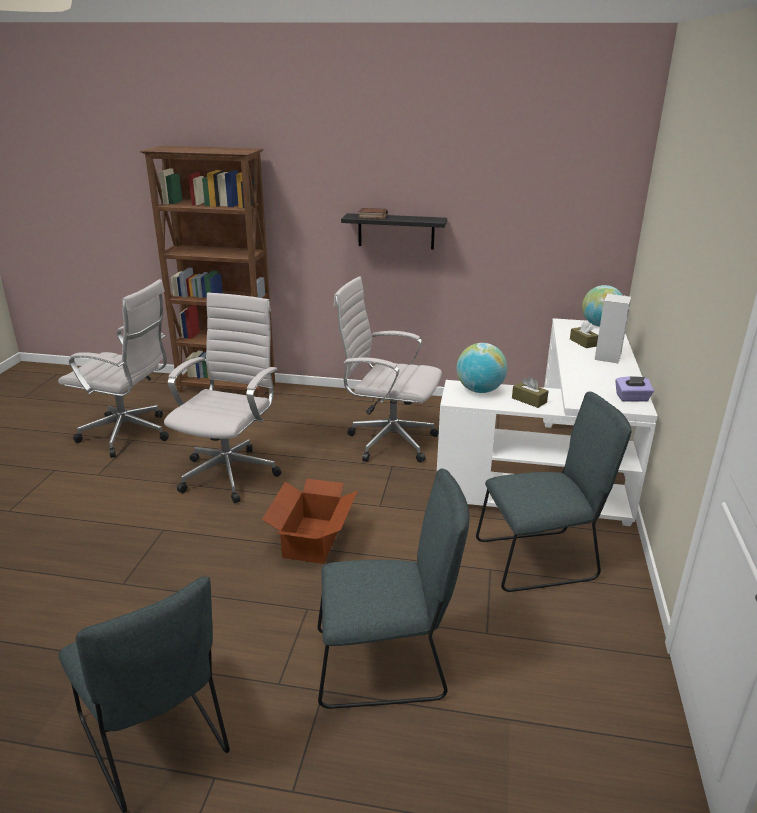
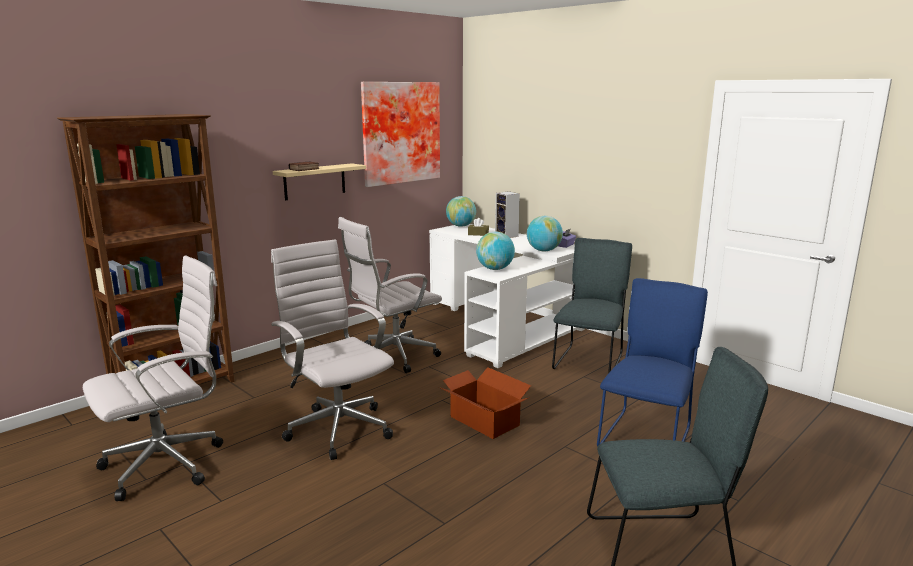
camera: 55 degrees left, 10 degrees down
grey chair [317,469,469,709] -> blue chair [597,278,708,446]
black shelf [341,213,447,250] -> beige shelf [273,163,366,200]
brown tissue box [512,376,548,408] -> none
none -> picture [361,82,440,187]
none -> globe [527,216,563,252]

